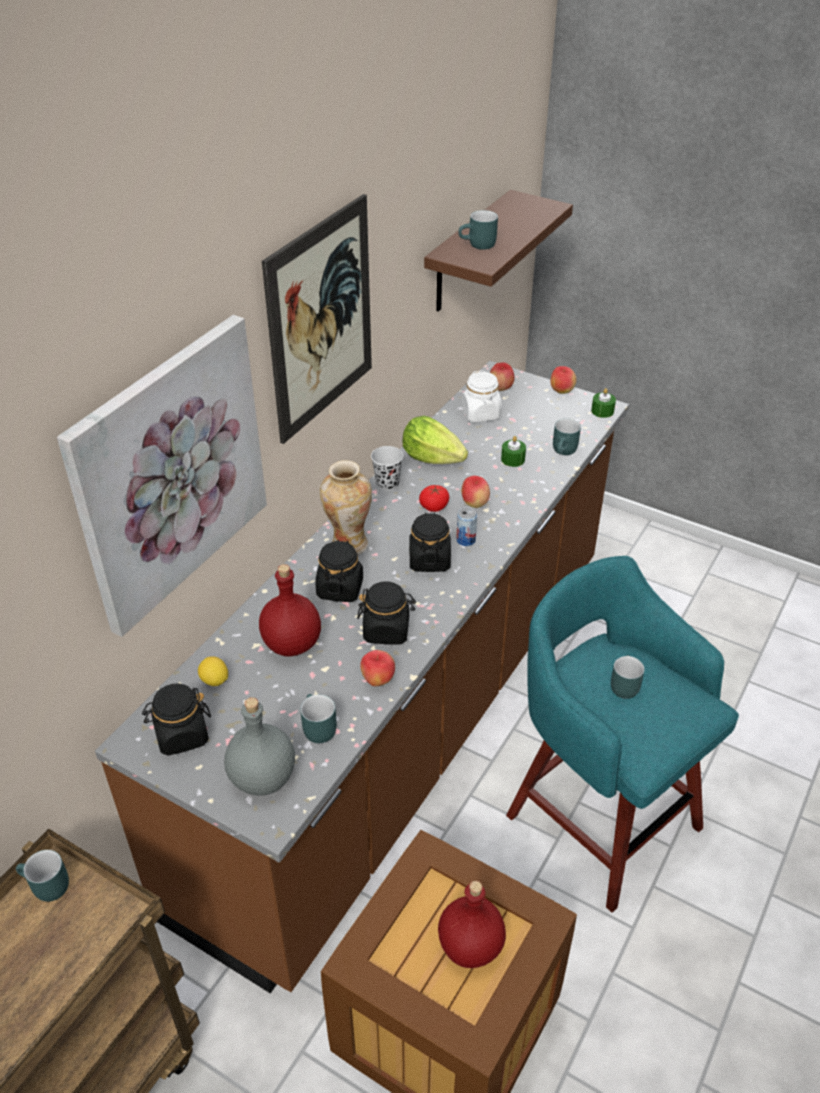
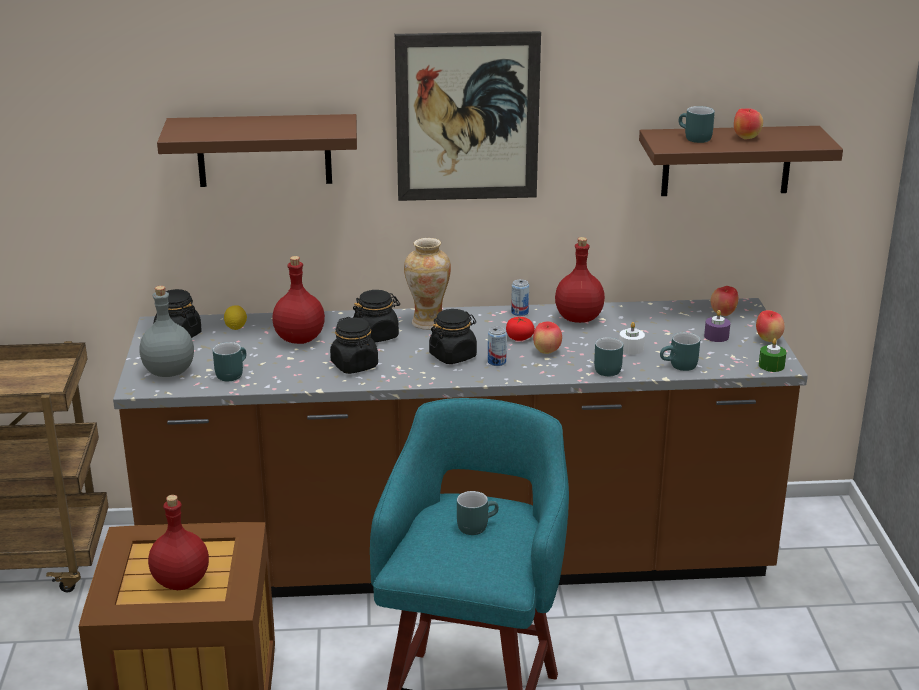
camera: 55 degrees right, 15 degrees down
turquoise mug [16,850,69,902] -> turquoise mug moved to [594,337,623,376]
picture [57,315,267,637] -> brown shelf [157,114,357,187]
apple [360,650,395,686] -> apple moved to [734,108,763,140]
black cup [371,446,403,491] -> can [511,279,529,316]
lettuce [403,416,468,464] -> red bottle [555,237,605,323]
white jar [461,370,502,422] -> none
green candle [501,436,526,467] -> white candle [619,322,645,355]
none -> purple candle [704,310,730,342]

